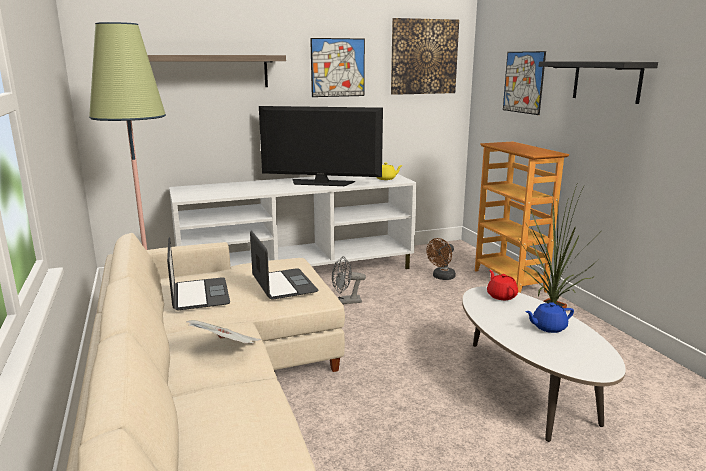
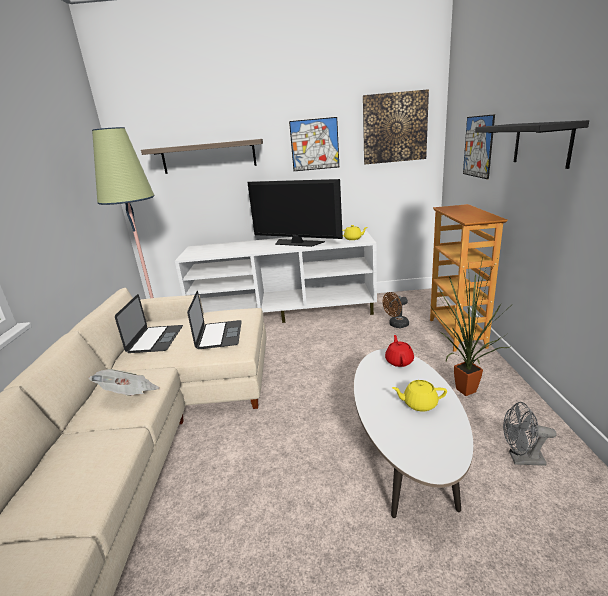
camera: 20 degrees right, 5 degrees up
grey fan [332,256,366,304] -> grey fan moved to [503,402,557,466]
blue teapot [525,302,574,333] -> yellow teapot [392,380,447,412]

